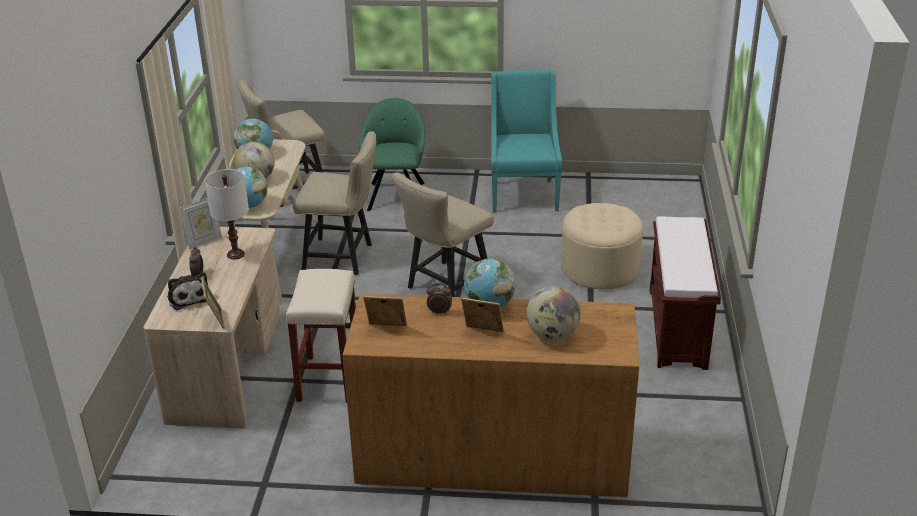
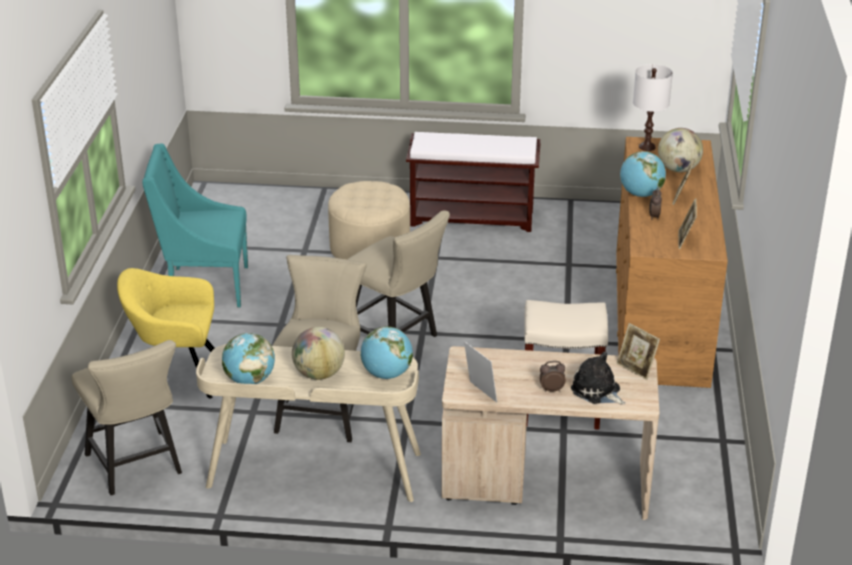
camera: 90 degrees left, 0 degrees up
plush toy [167,272,208,310] -> plush toy turned 105 degrees counterclockwise [571,352,626,405]
picture frame [201,277,225,329] -> picture frame turned 120 degrees counterclockwise [617,323,660,380]
white table lamp [205,169,249,260] -> white table lamp moved to [633,64,673,151]
green armchair [359,98,425,211] -> yellow armchair [117,268,215,399]

